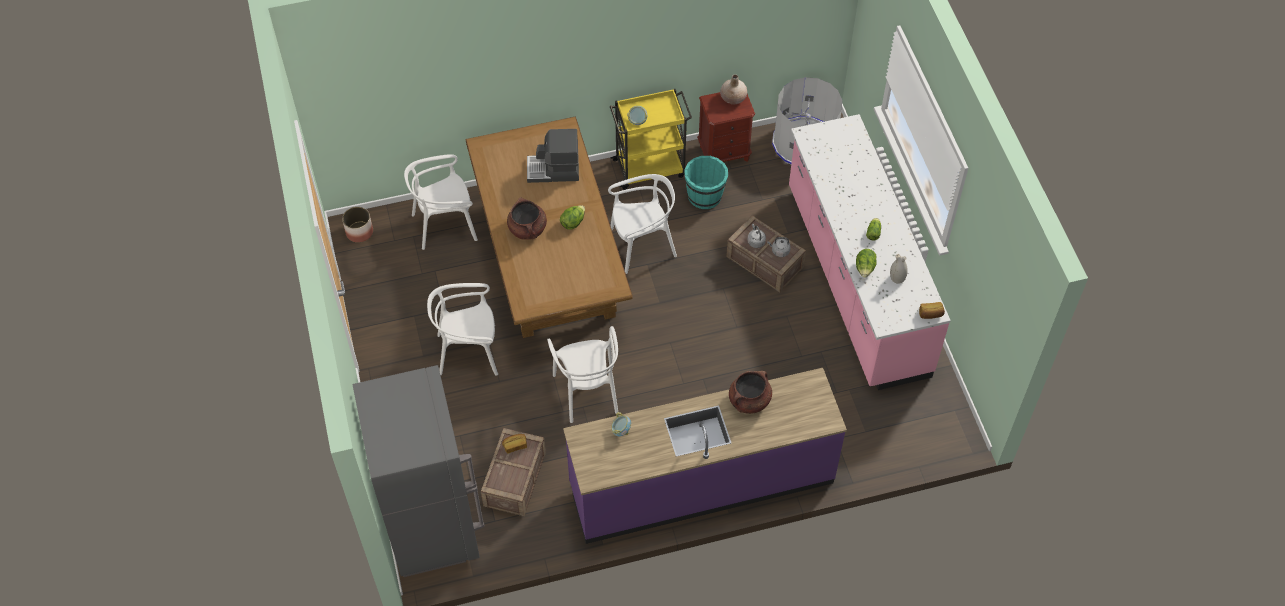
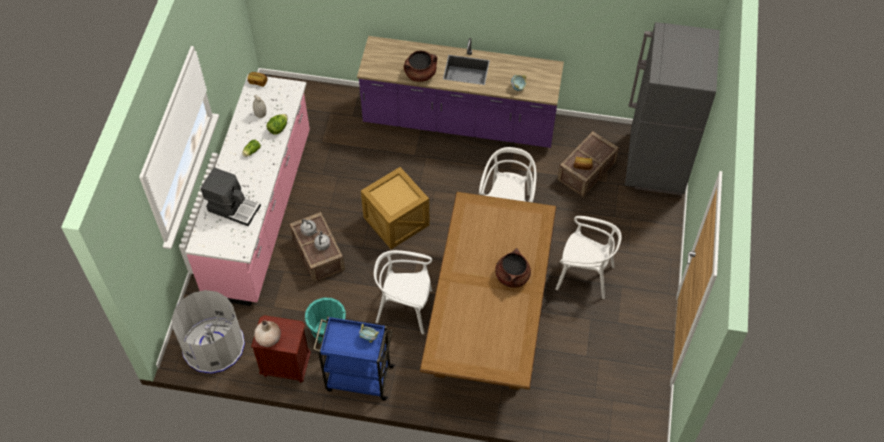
camera: 155 degrees left, 0 degrees up
planter [342,207,373,243] -> none
white chair [404,154,478,250] -> none
coffee machine [527,129,579,183] -> coffee machine moved to [201,167,261,226]
lettuce [560,205,585,230] -> none
yellow cart [610,89,692,190] -> blue cart [313,316,396,400]
none -> crate [361,167,430,249]

